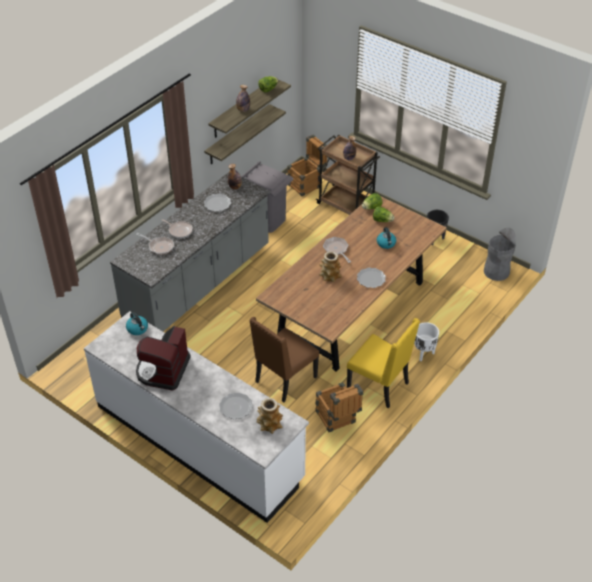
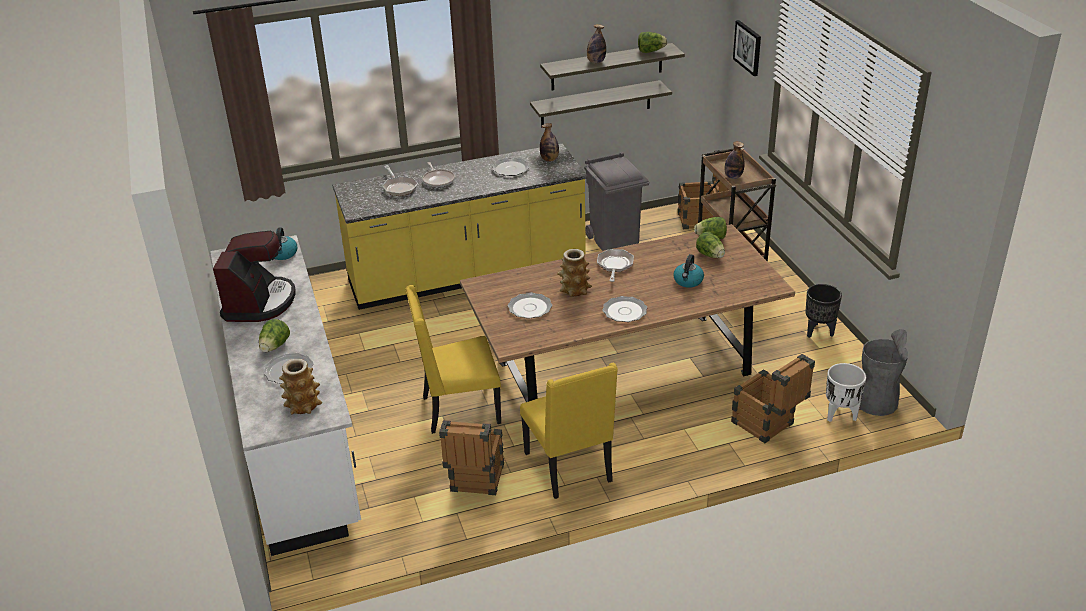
camera: 35 degrees right, 10 degrees down
grey counter [110,172,270,331] -> yellow counter [332,144,587,310]
coffee machine [136,326,191,391] -> coffee machine turned 135 degrees clockwise [213,231,295,322]
brown chair [249,317,319,403] -> yellow chair [405,285,501,434]
white planter [414,322,439,361] -> white planter moved to [826,363,866,422]
none -> lettuce [259,319,290,352]
none -> plate [508,293,552,319]
none -> crate [731,354,815,443]
none -> picture [733,20,761,76]

